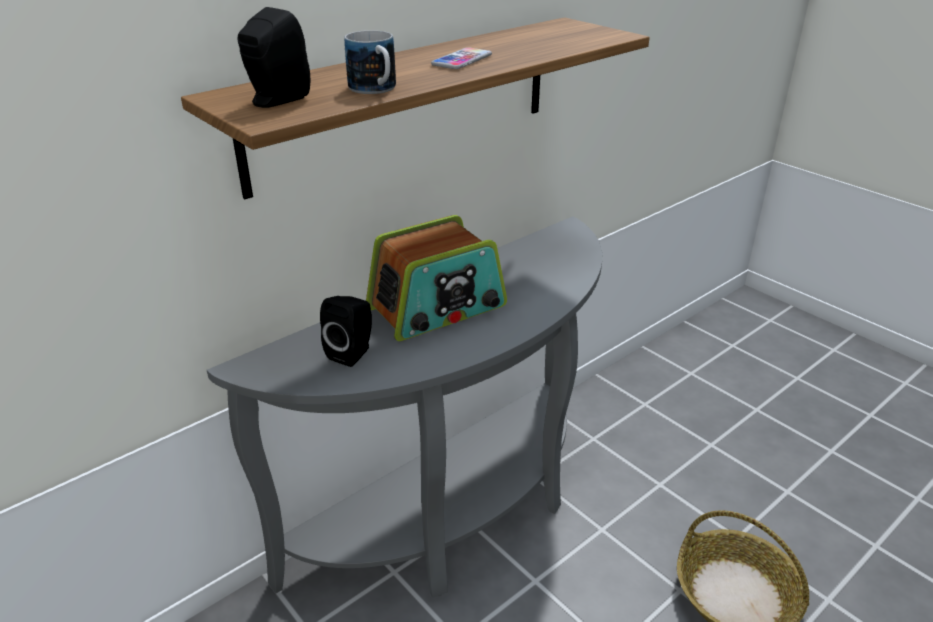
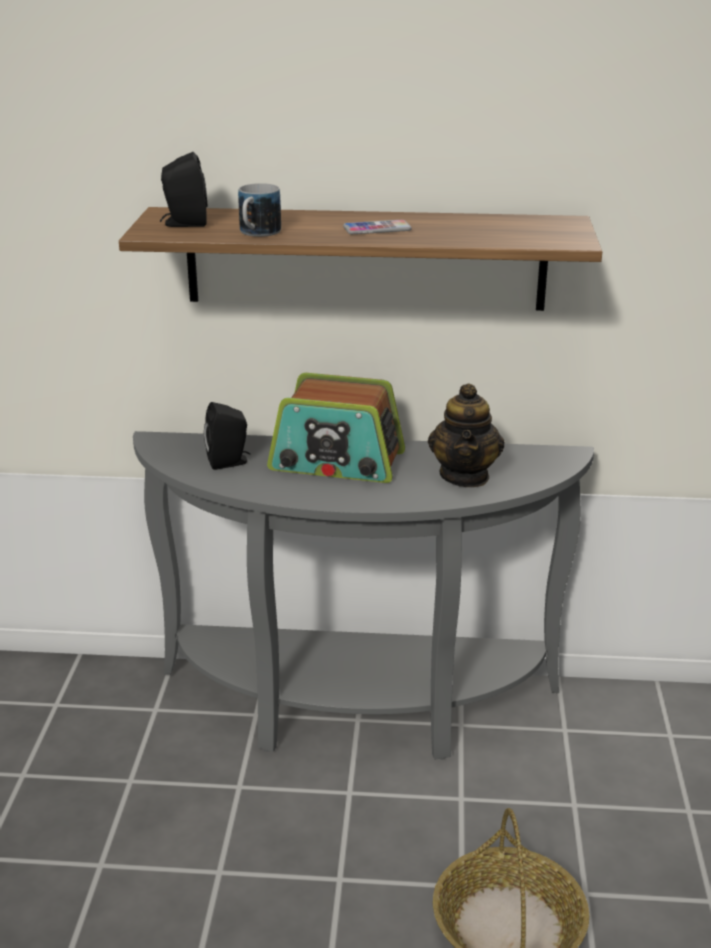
camera: 45 degrees right, 5 degrees down
none -> teapot [428,383,505,487]

